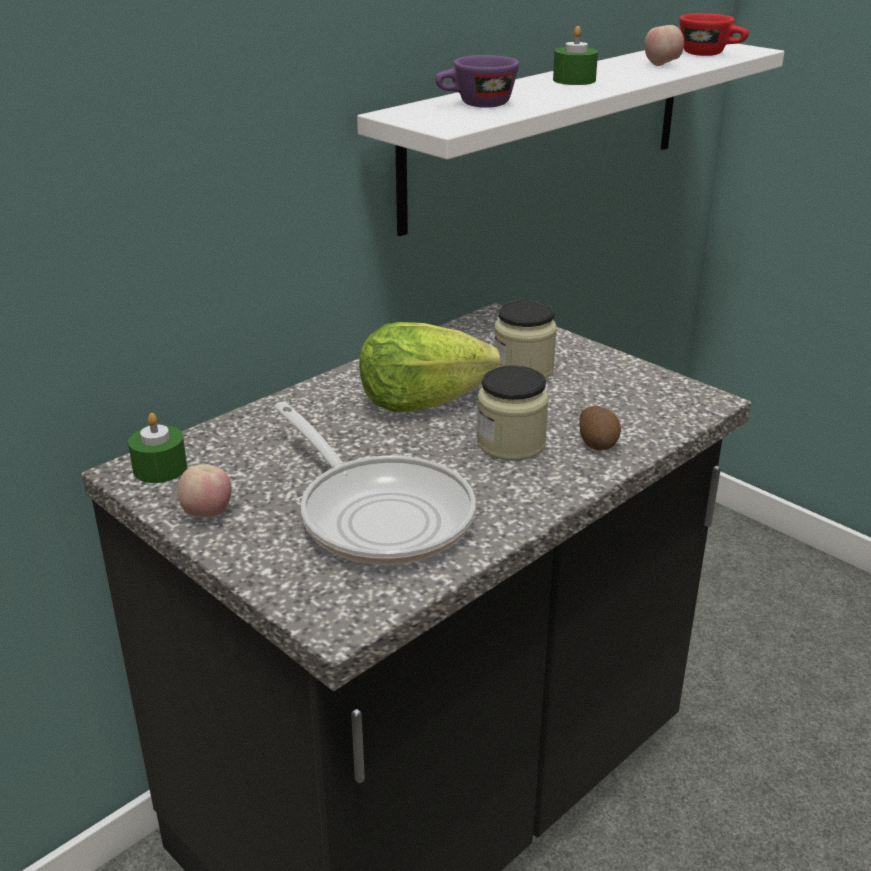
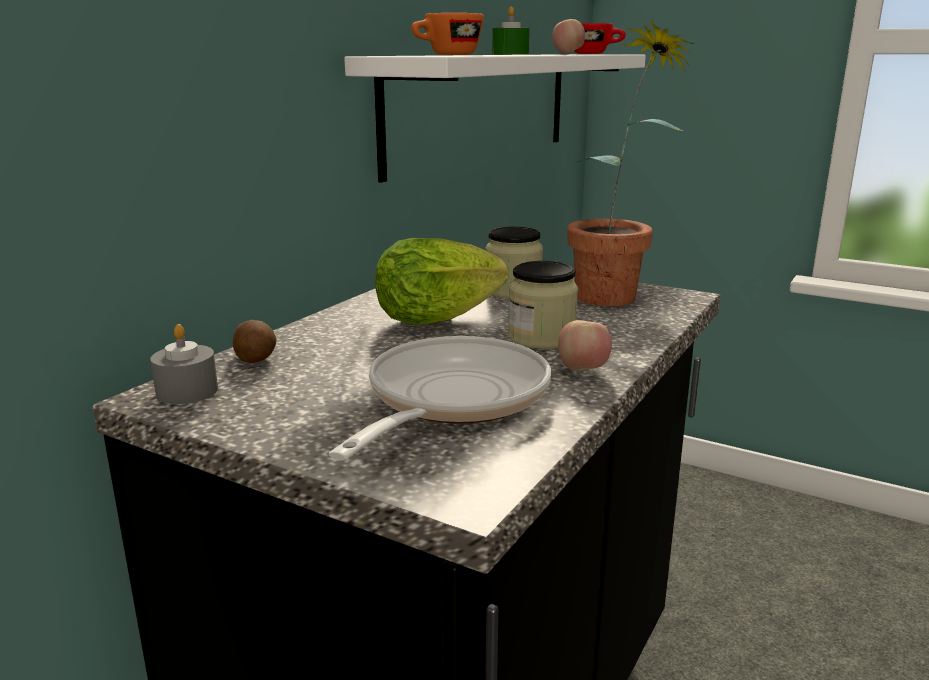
camera: 15 degrees left, 10 degrees down
green candle [128,413,187,483] -> grey candle [150,324,218,404]
apple [177,464,231,517] -> apple moved to [558,320,612,371]
frying pan [274,402,476,565] -> frying pan turned 105 degrees counterclockwise [329,336,551,461]
purple cup [435,55,519,108] -> orange cup [411,13,484,55]
potato [579,406,621,450] -> potato moved to [233,320,276,363]
none -> potted plant [567,19,694,306]

